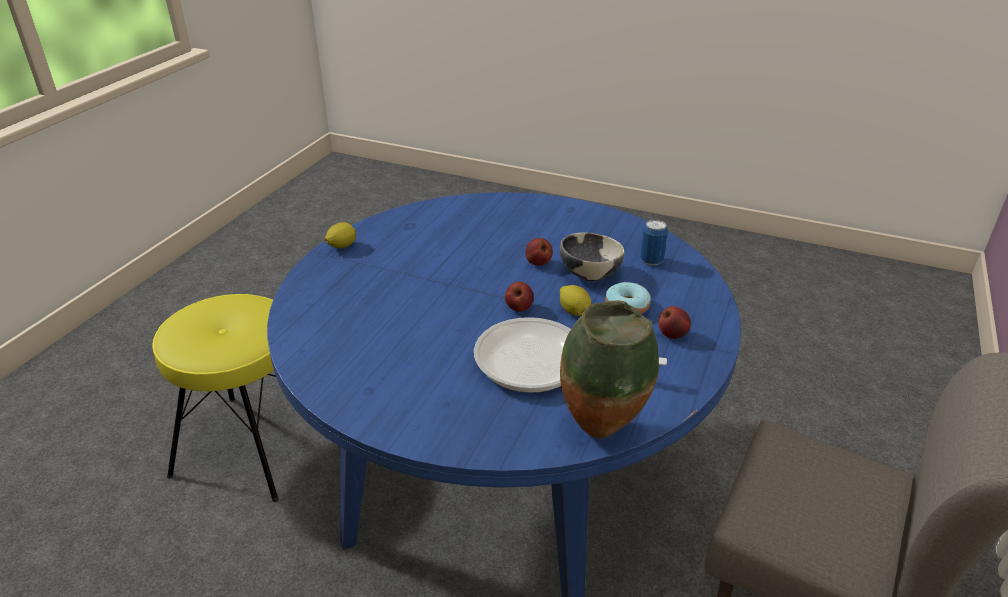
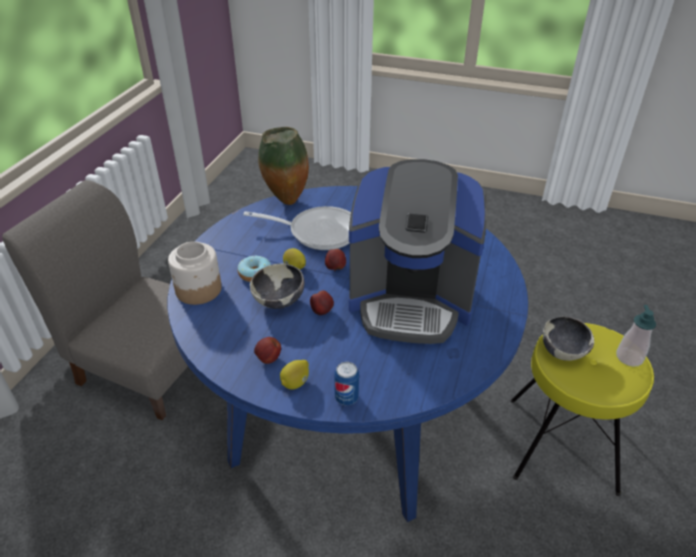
camera: 175 degrees right, 5 degrees up
lemon [325,222,356,248] -> lemon moved to [280,360,309,390]
can [640,219,668,266] -> can moved to [334,362,359,405]
apple [658,306,691,339] -> apple moved to [254,337,281,364]
none -> jar [168,241,222,305]
none -> coffee machine [349,159,487,344]
none -> bowl [543,316,594,361]
none -> soap dispenser [616,305,656,367]

